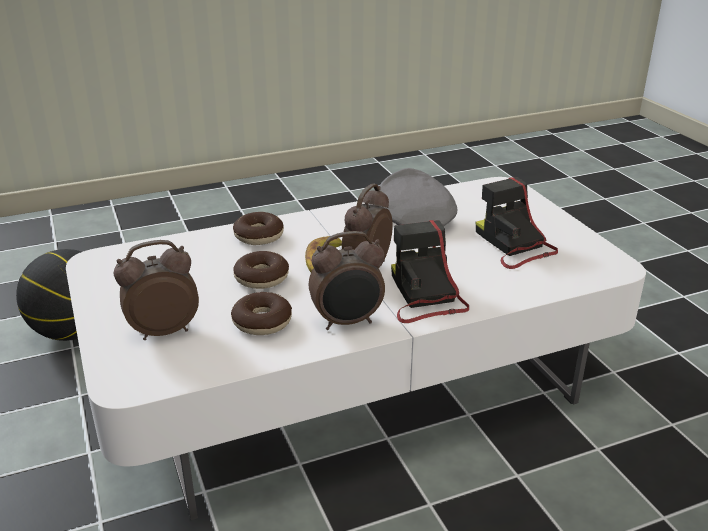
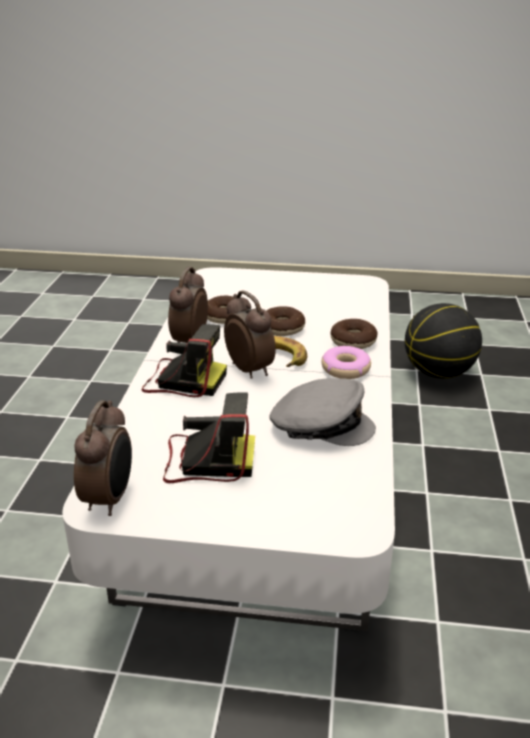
camera: 120 degrees right, 0 degrees up
alarm clock [114,240,199,340] -> alarm clock moved to [74,400,132,516]
none -> donut [322,346,371,379]

